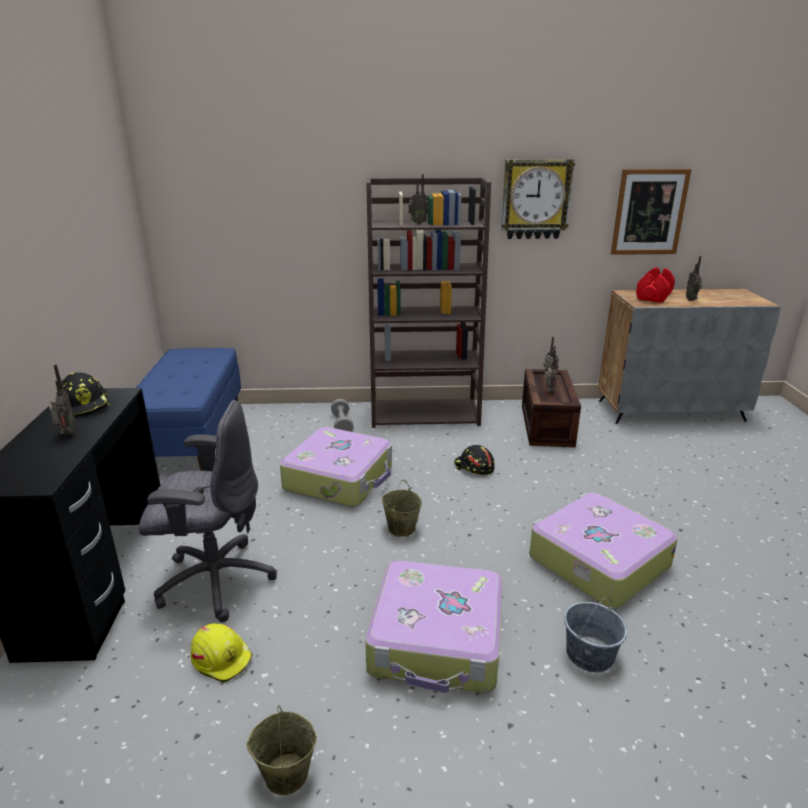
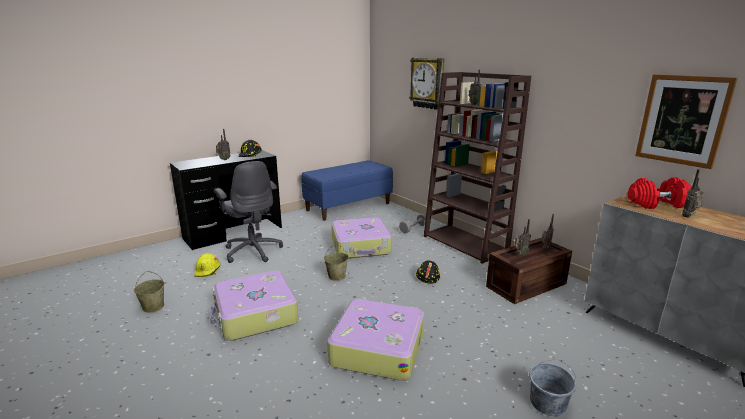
camera: 55 degrees right, 5 degrees down
wall clock [501,159,575,239] -> wall clock moved to [409,58,444,110]
grey bucket [564,597,627,672] -> grey bucket moved to [529,359,576,416]

